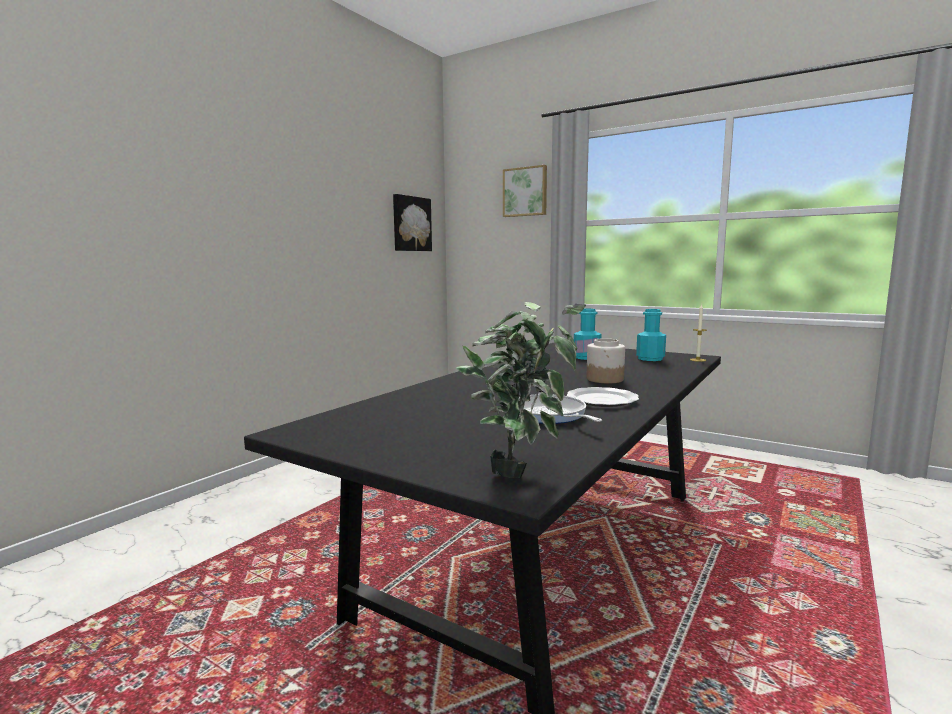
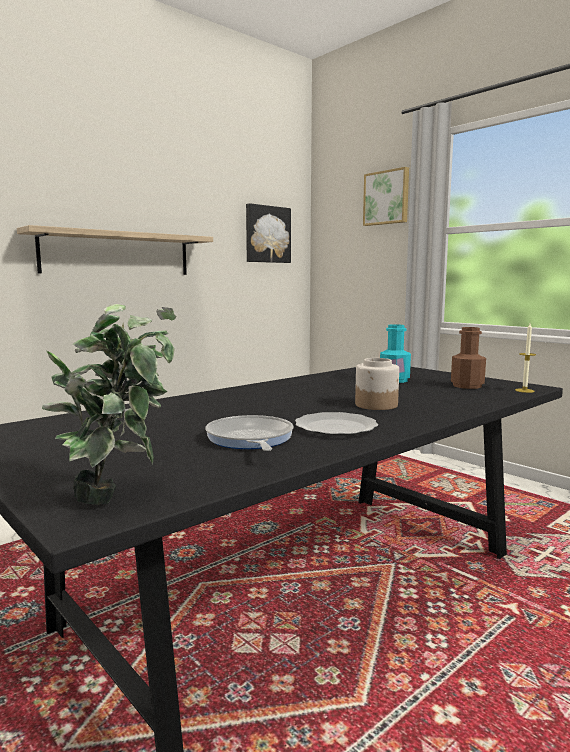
camera: 15 degrees right, 0 degrees up
turquoise bottle [636,309,666,361] -> brown bottle [451,327,486,389]
none -> shelf [17,225,213,275]

